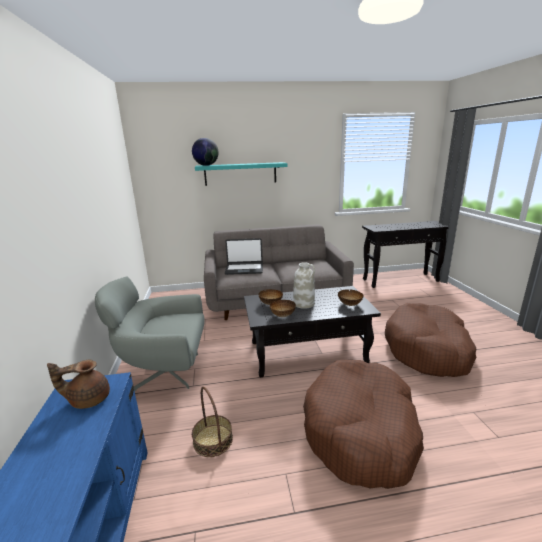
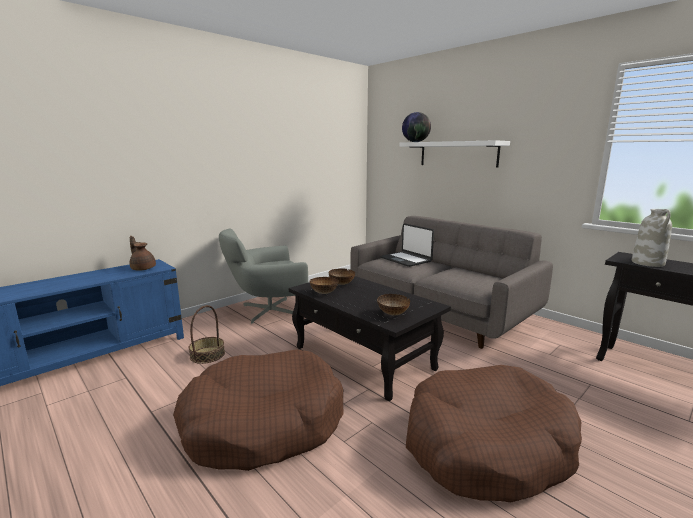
camera: 55 degrees right, 5 degrees down
grey armchair [95,276,205,391] -> grey armchair turned 75 degrees counterclockwise [219,228,309,324]
turquoise shelf [195,162,288,186] -> white shelf [399,140,510,168]
white vase [293,262,315,309] -> white vase moved to [632,209,672,267]

